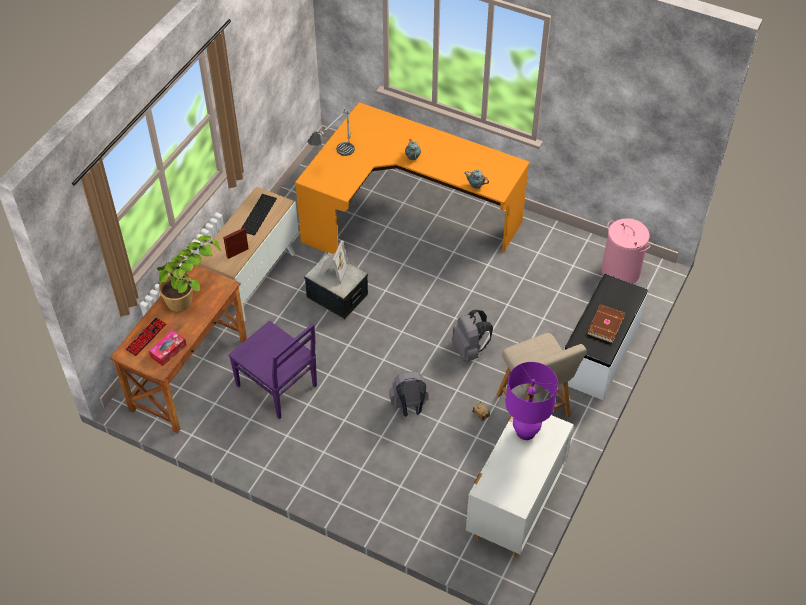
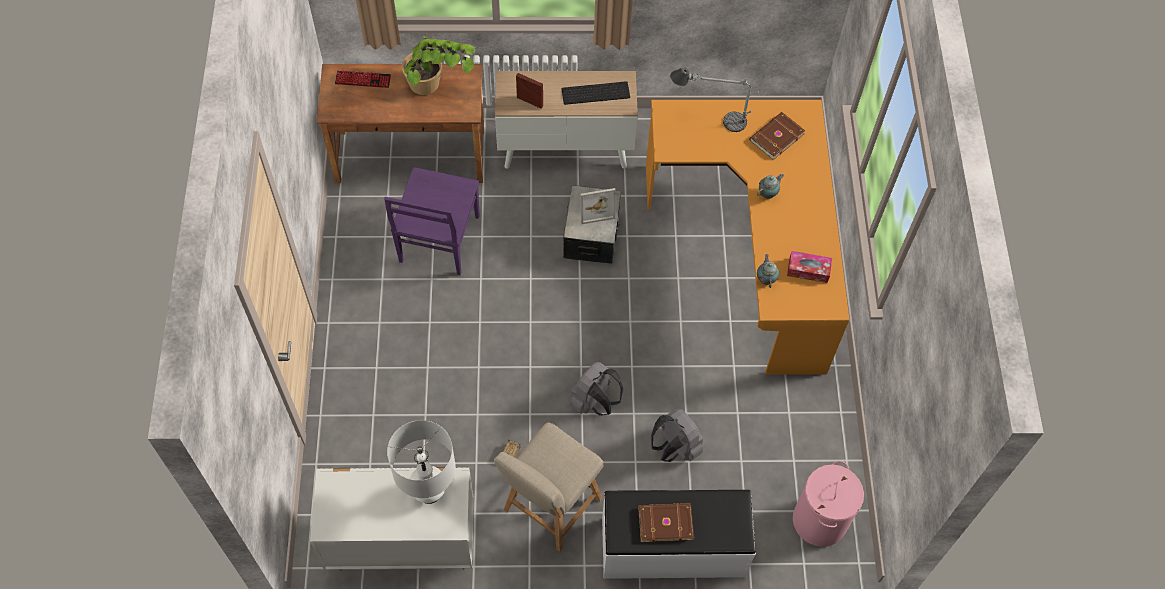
camera: 60 degrees right, 10 degrees up
tissue box [149,330,187,366] -> tissue box moved to [787,251,832,283]
grey backpack [390,371,429,417] -> grey backpack moved to [651,408,703,462]
purple table lamp [505,362,558,440] -> white table lamp [387,420,456,504]
none -> brown book [749,112,805,160]

